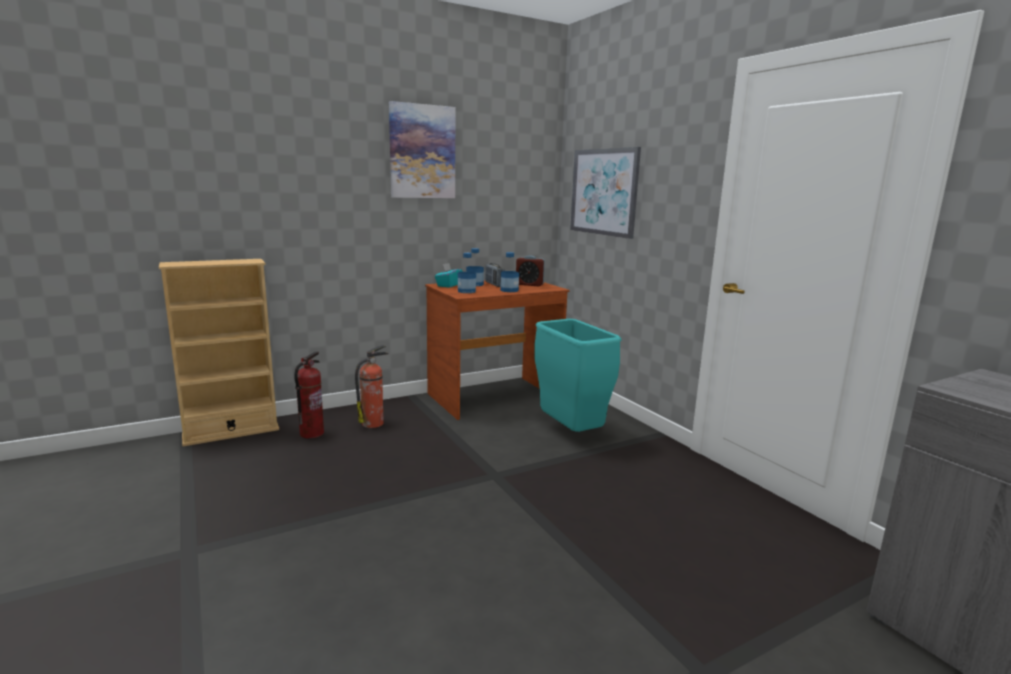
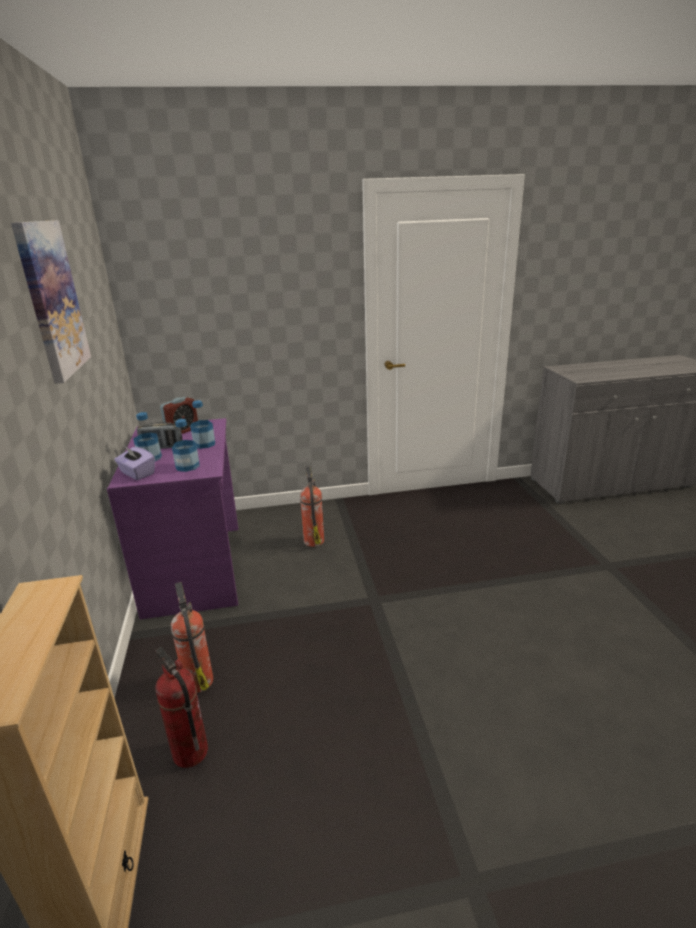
camera: 70 degrees left, 10 degrees up
brown desk [425,280,569,420] -> purple desk [107,418,238,620]
turquoise tissue box [435,263,462,288] -> purple tissue box [114,447,155,480]
turquoise trash can [534,319,621,432] -> fire extinguisher [300,466,324,547]
picture [570,147,641,239] -> none

